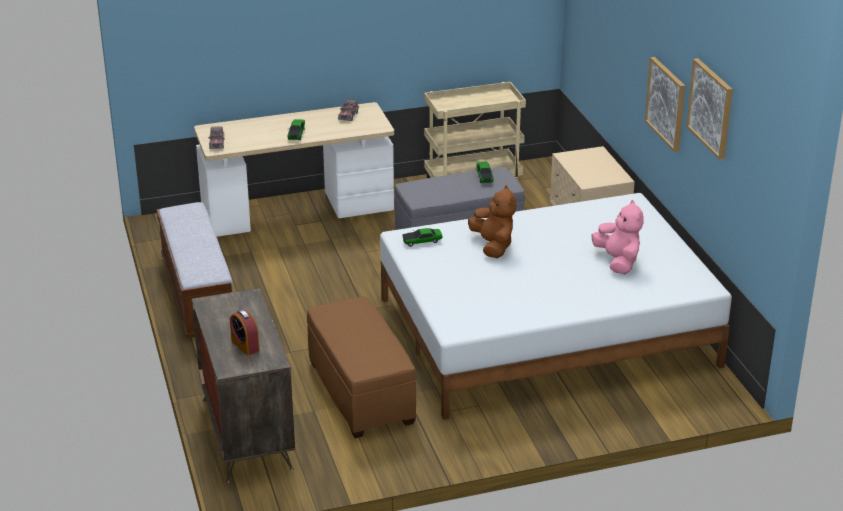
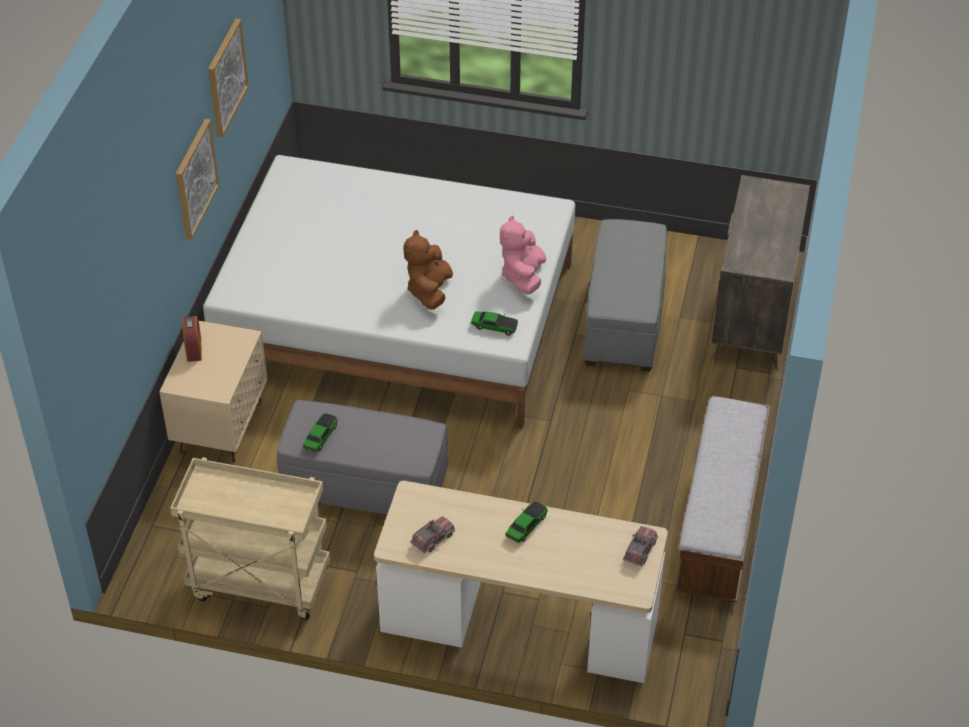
camera: 150 degrees left, 15 degrees up
alarm clock [230,310,260,356] -> alarm clock moved to [182,316,202,362]
brown ottoman [307,296,416,438] -> grey ottoman [584,219,667,372]
pink plush toy [592,200,643,274] -> pink plush toy moved to [500,215,546,294]

